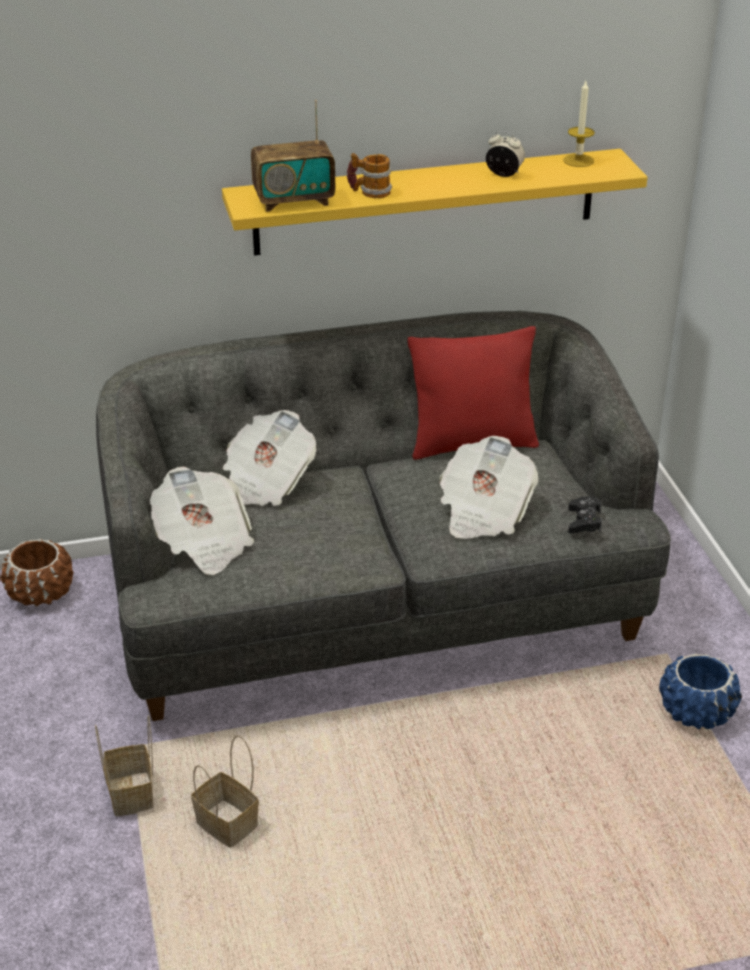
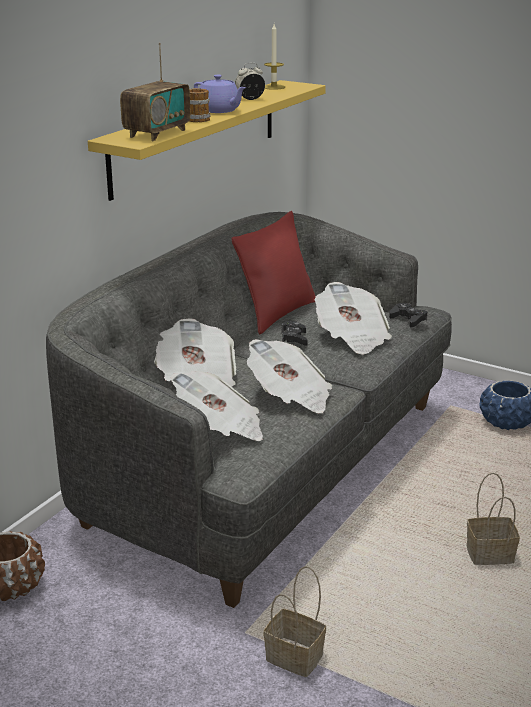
camera: 45 degrees left, 10 degrees down
basket [191,735,259,848] -> basket moved to [467,473,520,565]
none -> purple teapot [194,75,246,113]
none -> newspaper [247,339,332,413]
none -> black game controller [281,321,308,346]

